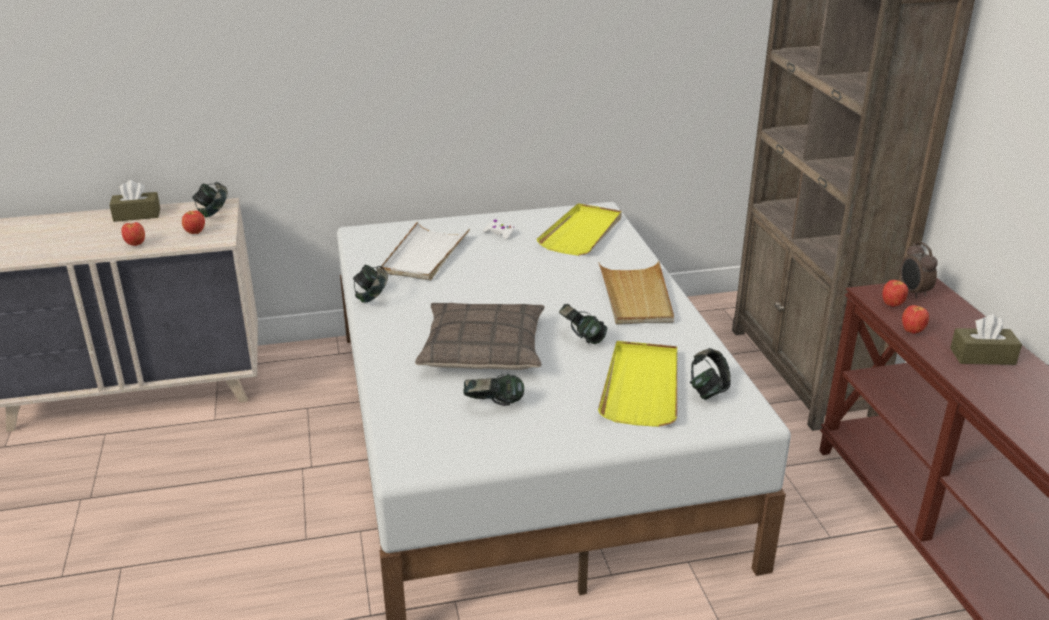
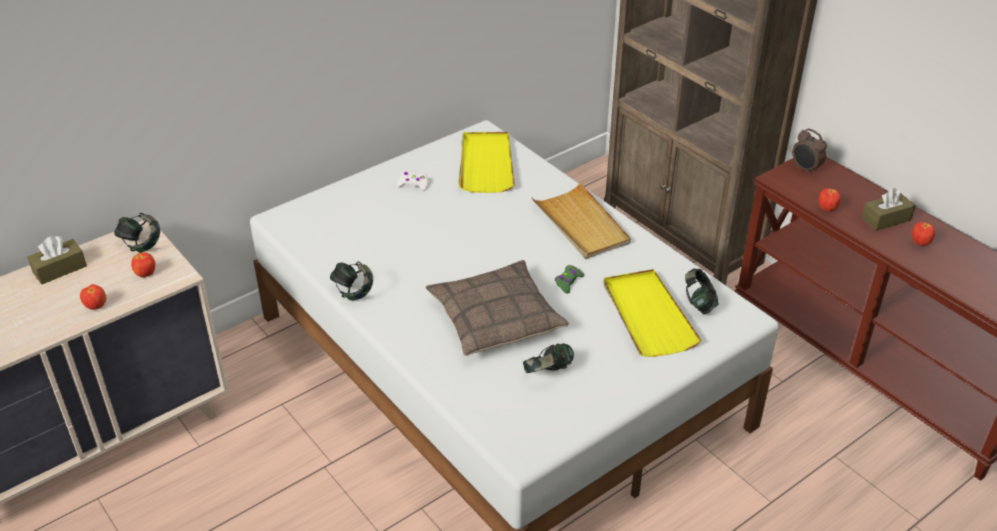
camera: 25 degrees left, 10 degrees up
white tray [380,221,470,281] -> none
headphones [559,304,607,344] -> green game controller [555,265,584,294]
apple [882,280,908,307] -> apple moved to [912,222,935,246]

